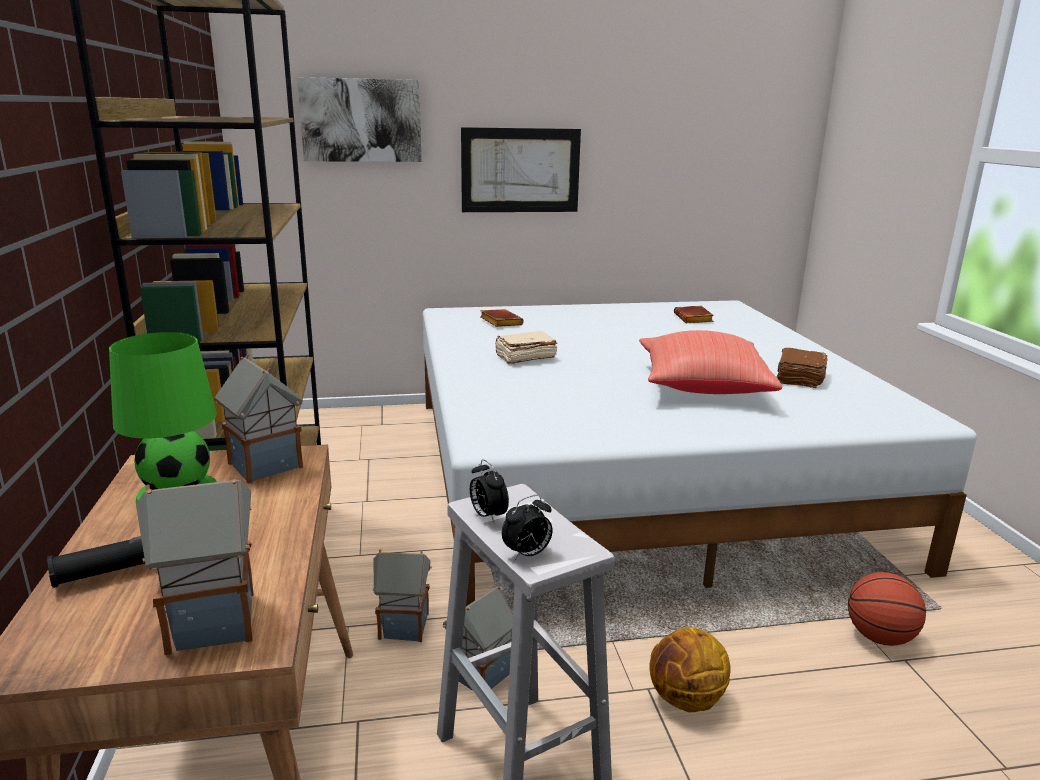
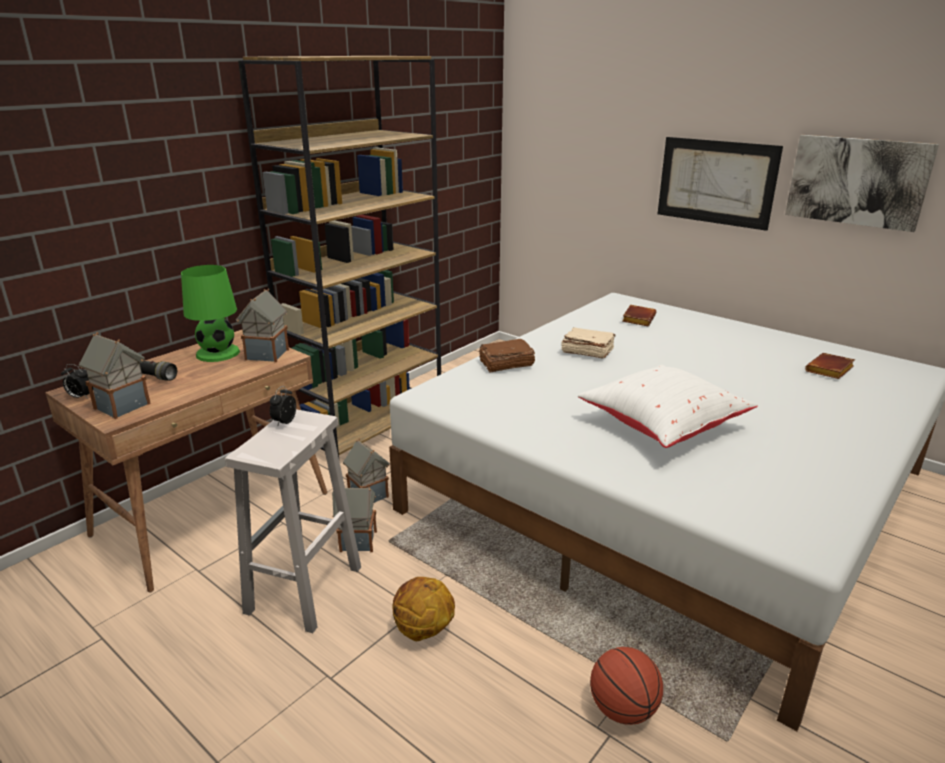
camera: 50 degrees right, 5 degrees up
picture [297,77,422,162] -> picture moved to [785,135,939,232]
alarm clock [502,495,553,561] -> alarm clock moved to [61,364,93,399]
red pillow [639,330,783,394] -> white pillow [578,365,758,448]
brown book [777,348,828,388] -> brown book moved to [479,339,535,373]

